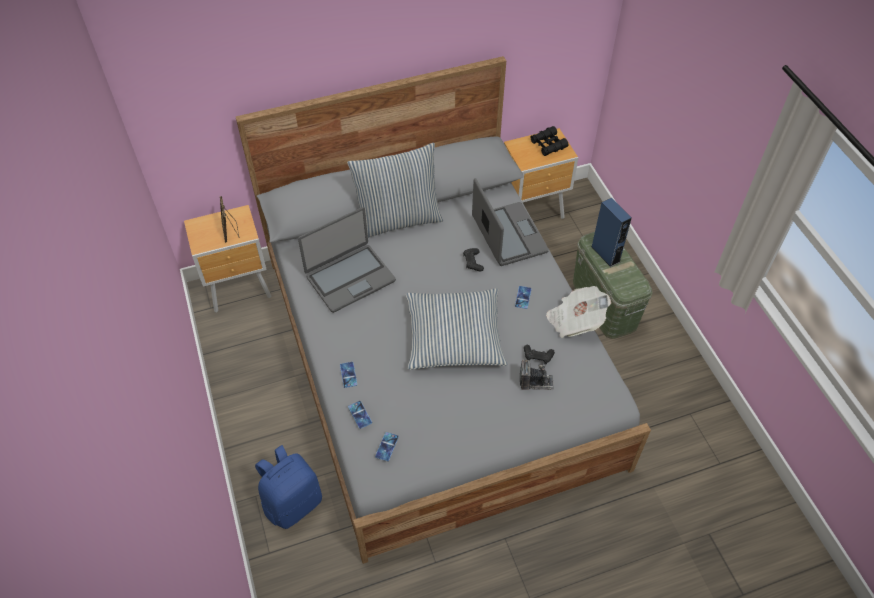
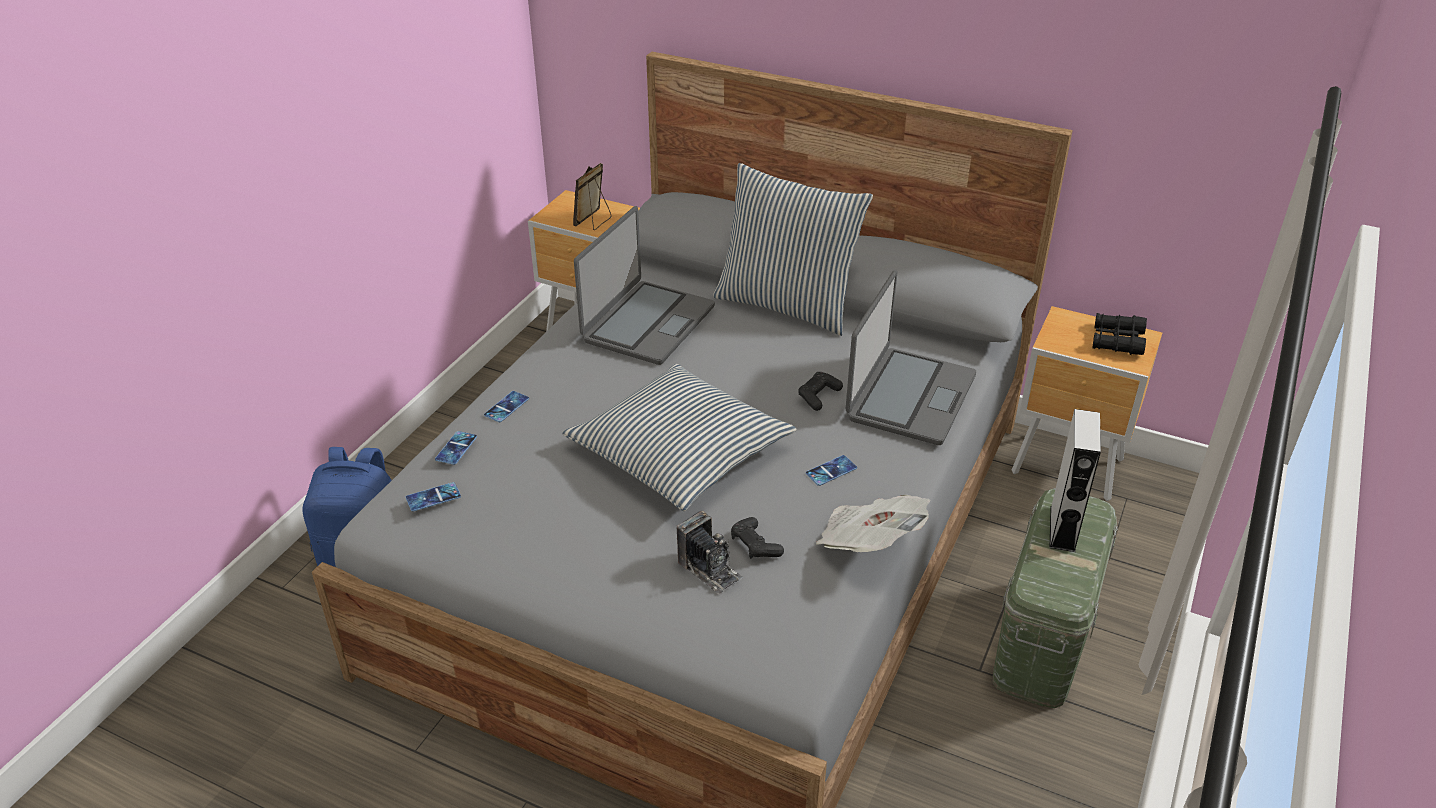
camera: 45 degrees right, 15 degrees down
laptop [298,207,396,313] -> laptop turned 75 degrees counterclockwise [574,206,715,365]
blue speaker [591,198,632,267] -> grey speaker [1050,409,1101,552]

